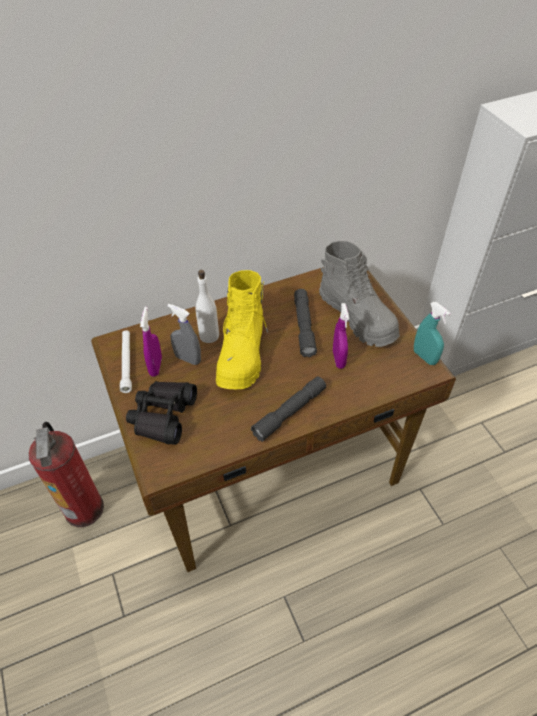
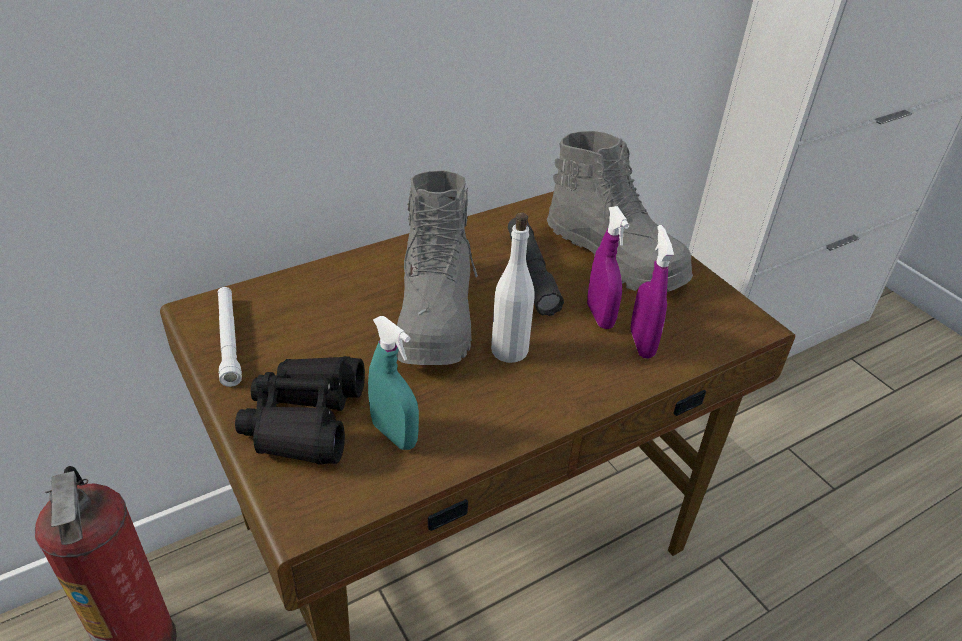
camera: 10 degrees left, 10 degrees down
purple spray bottle [140,307,162,377] -> purple spray bottle moved to [631,225,674,358]
grey spray bottle [167,304,201,365] -> none
white bottle [195,270,219,343] -> white bottle moved to [491,212,535,363]
yellow boot [216,270,268,389] -> grey boot [395,170,478,365]
grey flashlight [251,376,326,442] -> none
turquoise spray bottle [414,302,451,365] -> turquoise spray bottle moved to [368,316,419,450]

